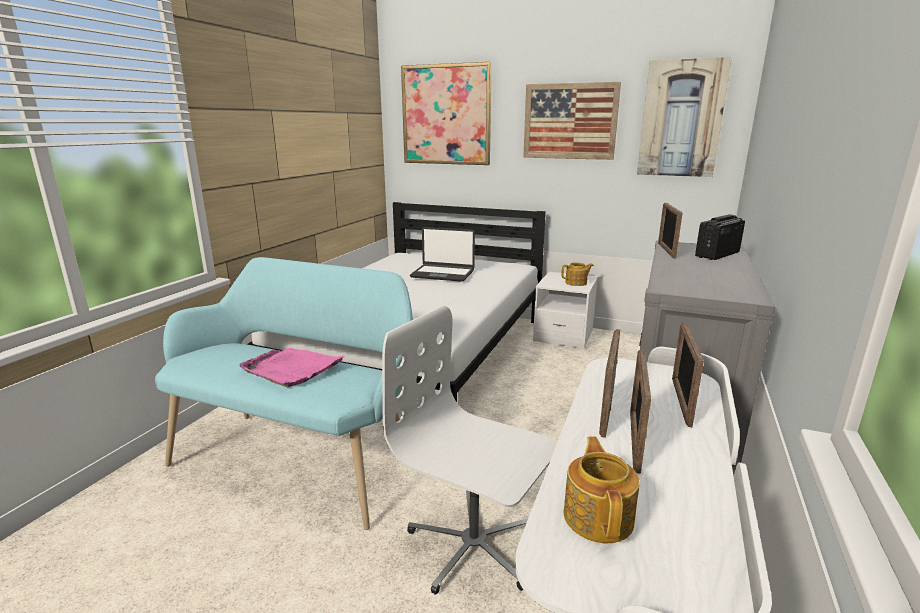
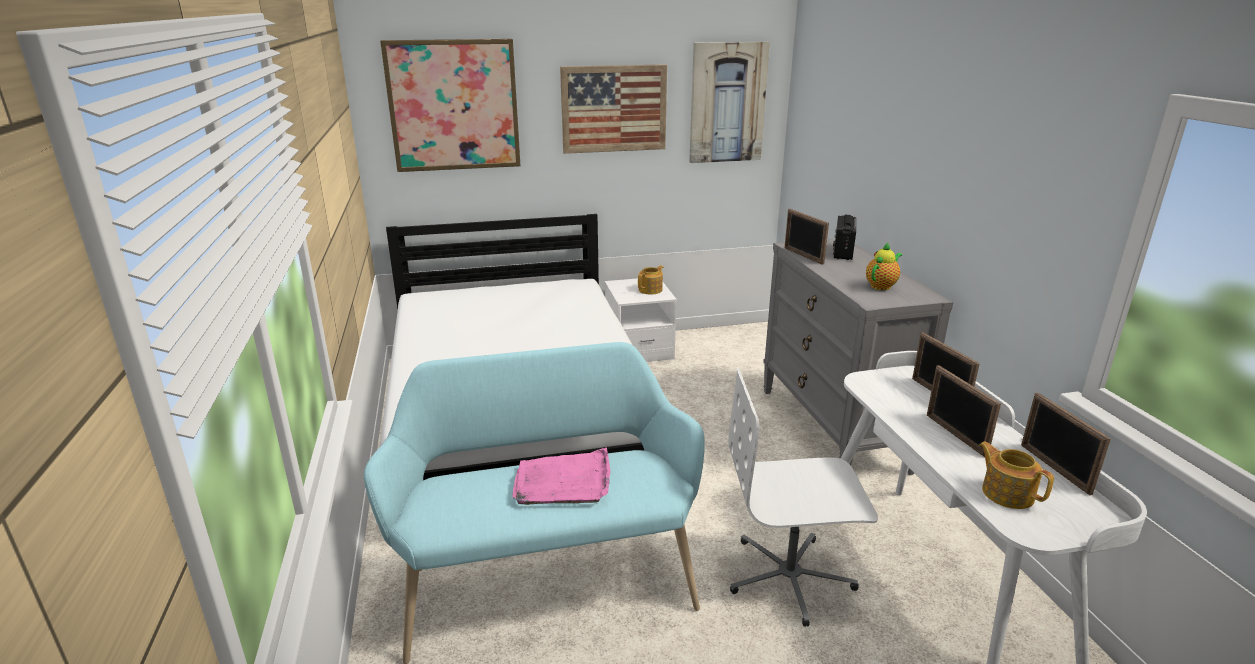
camera: 35 degrees left, 5 degrees up
laptop [410,227,475,282] -> none
picture frame [599,329,620,438] -> picture frame moved to [1021,393,1111,495]
none -> teapot [866,243,902,290]

